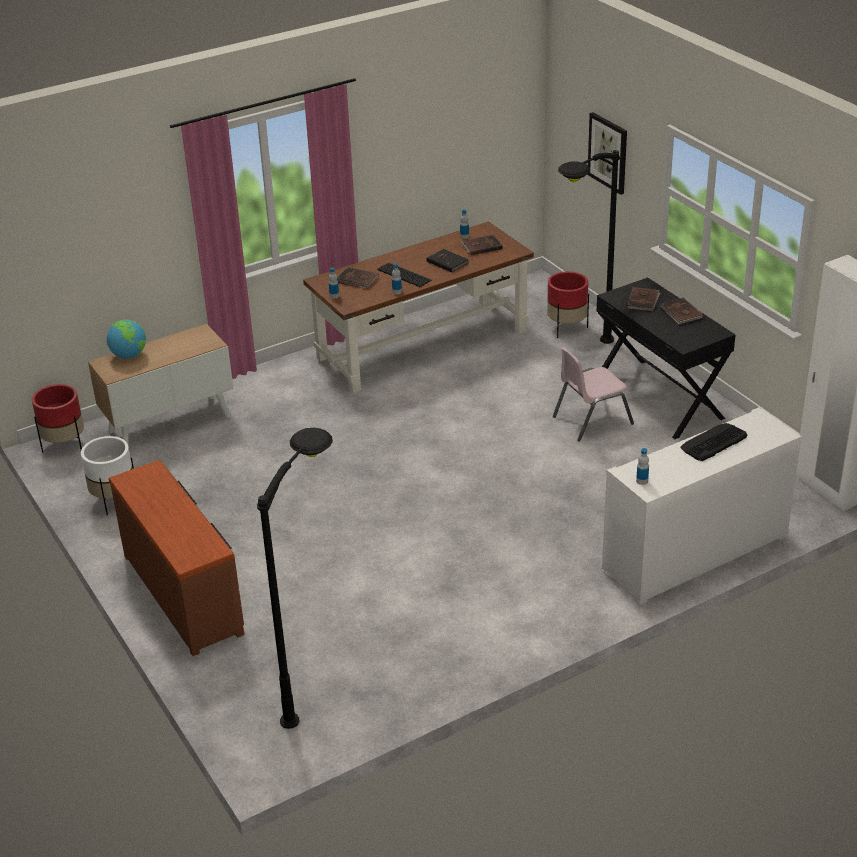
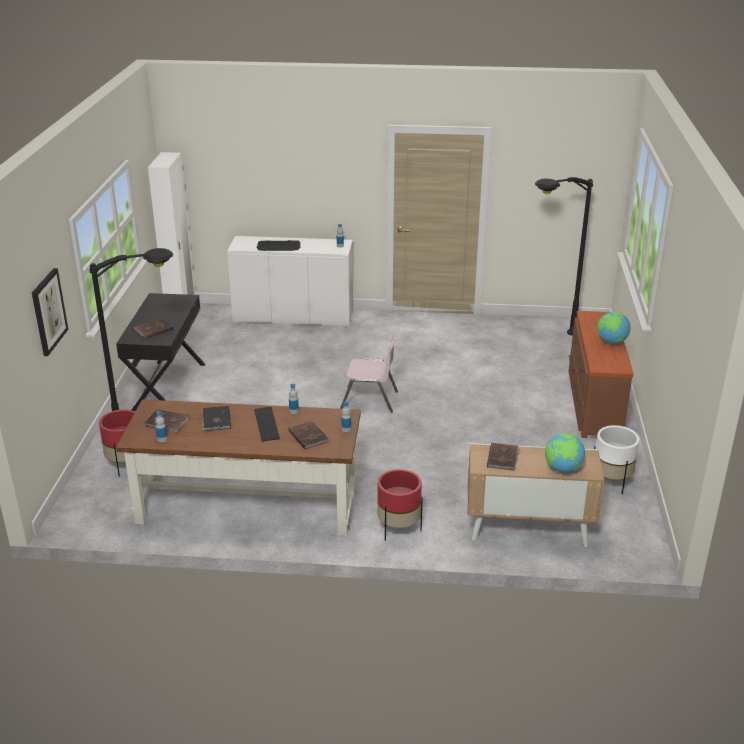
camera: 145 degrees left, 5 degrees down
red planter [32,384,84,453] -> red planter moved to [377,469,423,541]
pink chair [553,348,634,441] -> pink chair moved to [340,334,398,412]
brown book [660,298,703,324] -> brown book moved to [487,443,520,471]
none -> globe [597,312,631,344]

